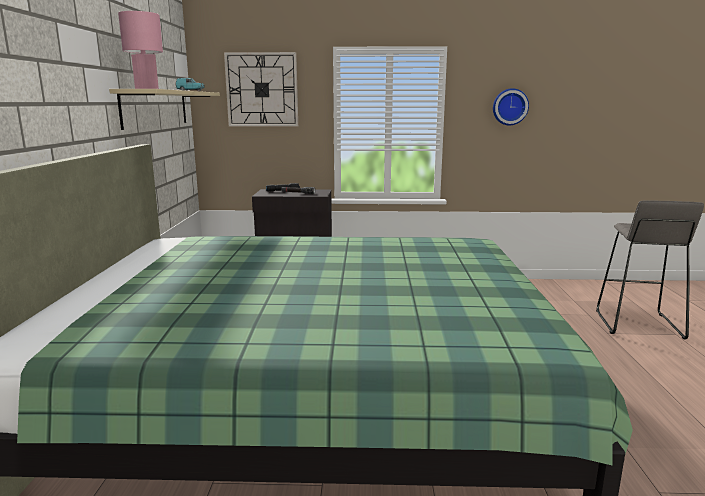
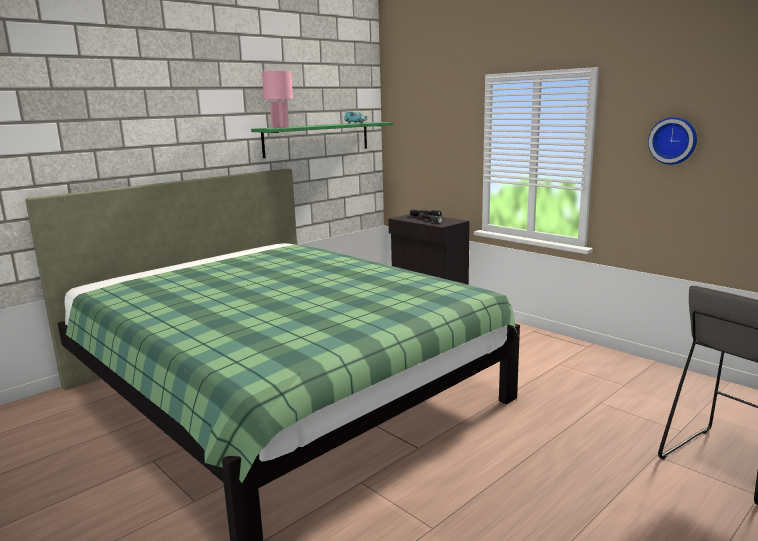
camera: 45 degrees right, 0 degrees up
beige shelf [109,89,220,130] -> green shelf [251,122,393,158]
wall clock [224,52,298,127] -> none

